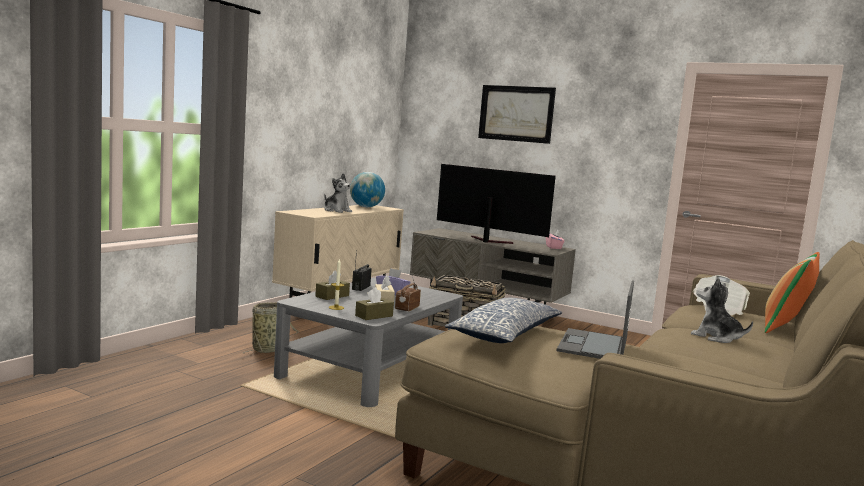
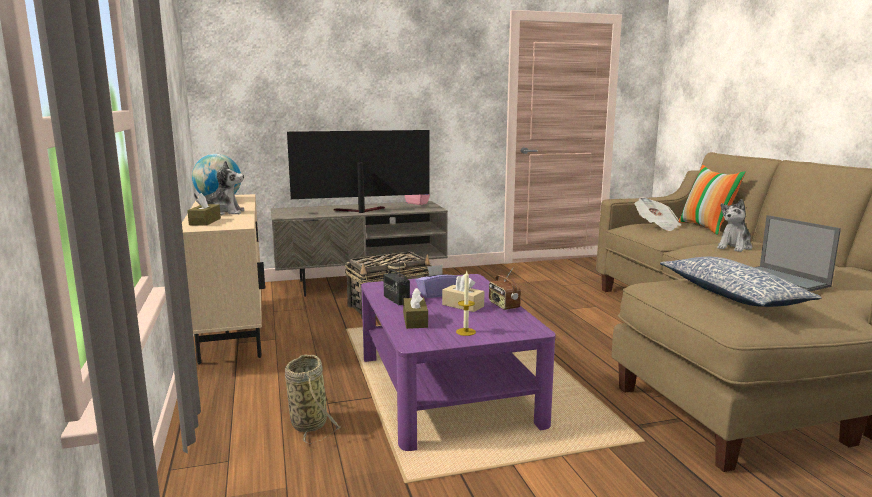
camera: 45 degrees left, 5 degrees up
grey coffee table [274,278,463,407] -> purple coffee table [361,274,556,451]
brown tissue box [355,287,394,320] -> brown tissue box moved to [187,193,221,226]
picture [478,85,556,144] -> none
plush toy [691,278,753,343] -> plush toy turned 45 degrees counterclockwise [717,199,752,252]

